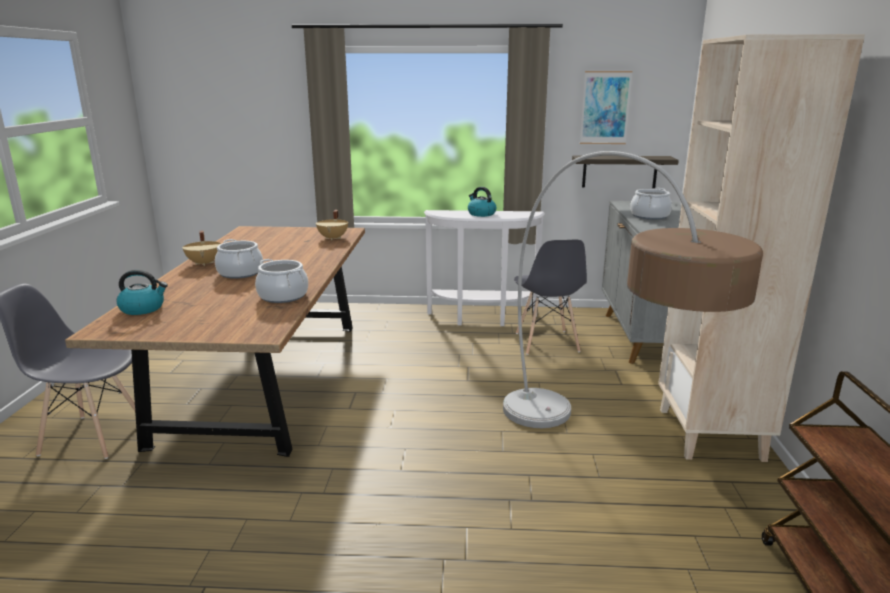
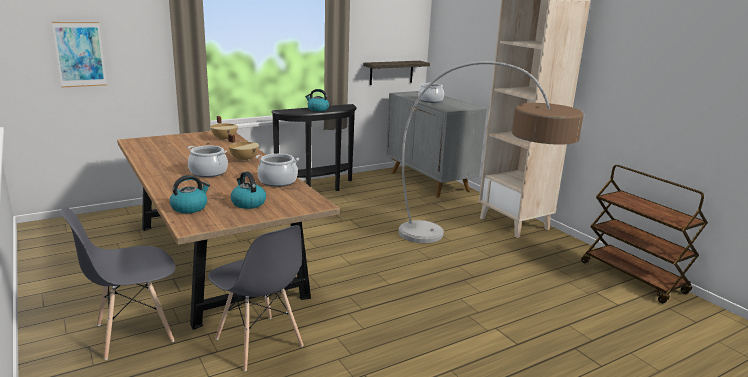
camera: 35 degrees left, 0 degrees up
beige cooking pot [182,230,221,266] -> beige cooking pot moved to [228,134,259,161]
white console table [424,210,545,326] -> black console table [271,104,357,191]
grey chair [514,240,587,355] -> grey chair moved to [208,225,303,371]
picture [580,71,633,144] -> picture moved to [52,22,107,88]
none -> kettle [231,172,266,209]

